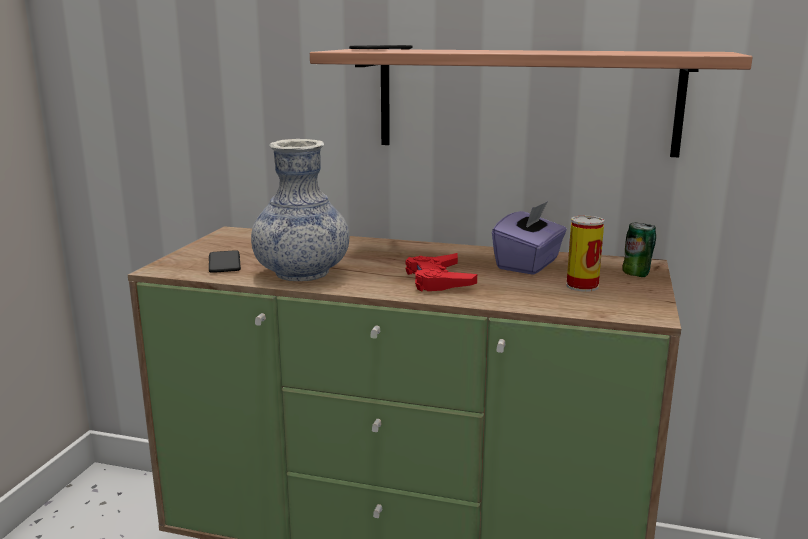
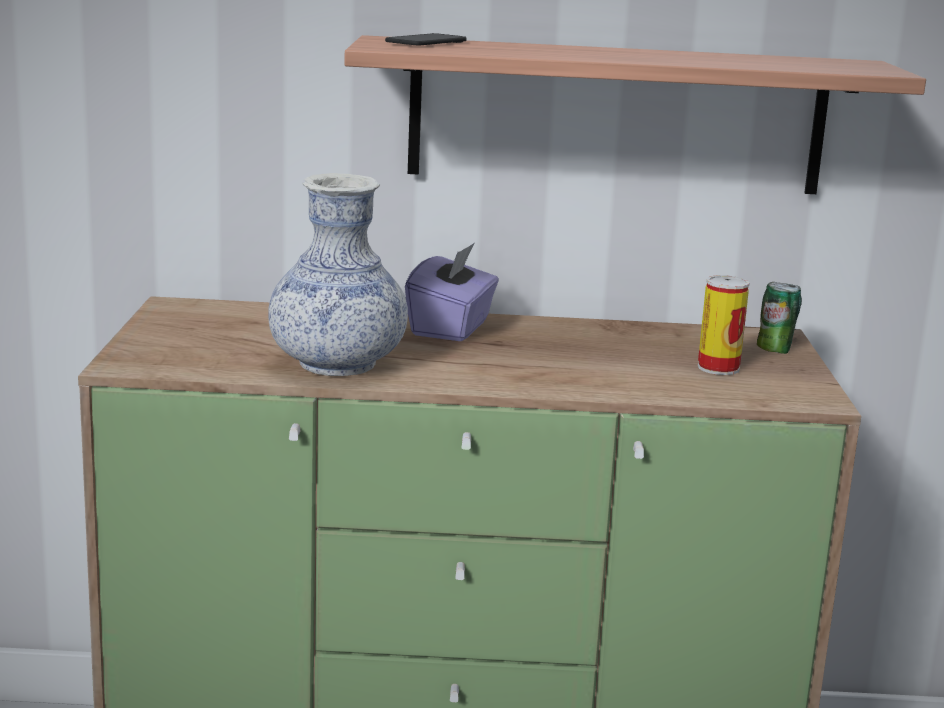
camera: 15 degrees left, 0 degrees up
phone [209,250,241,273] -> none
red game controller [406,253,477,291] -> none
purple tissue box [492,201,567,275] -> purple tissue box moved to [405,243,499,341]

